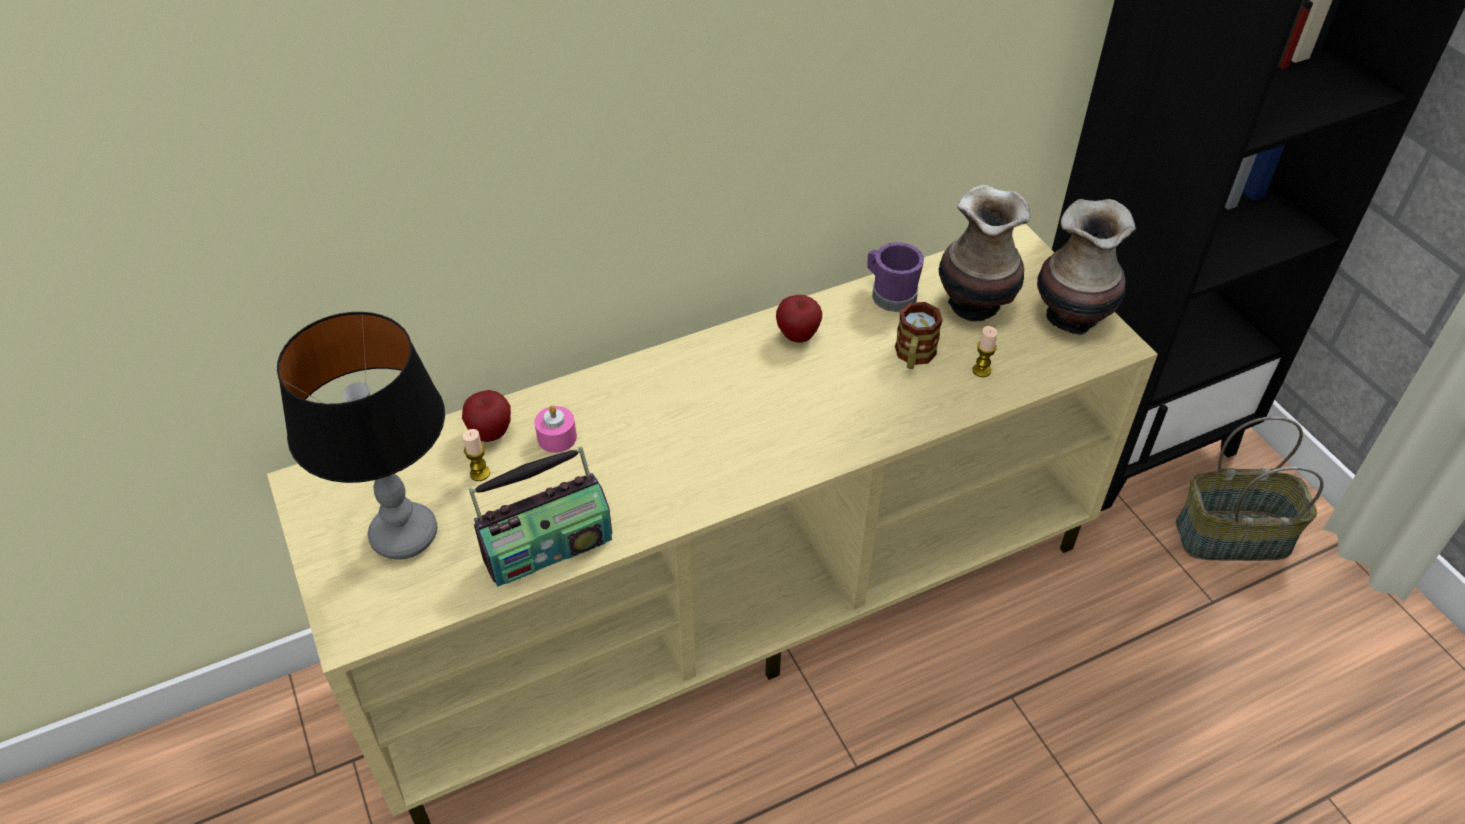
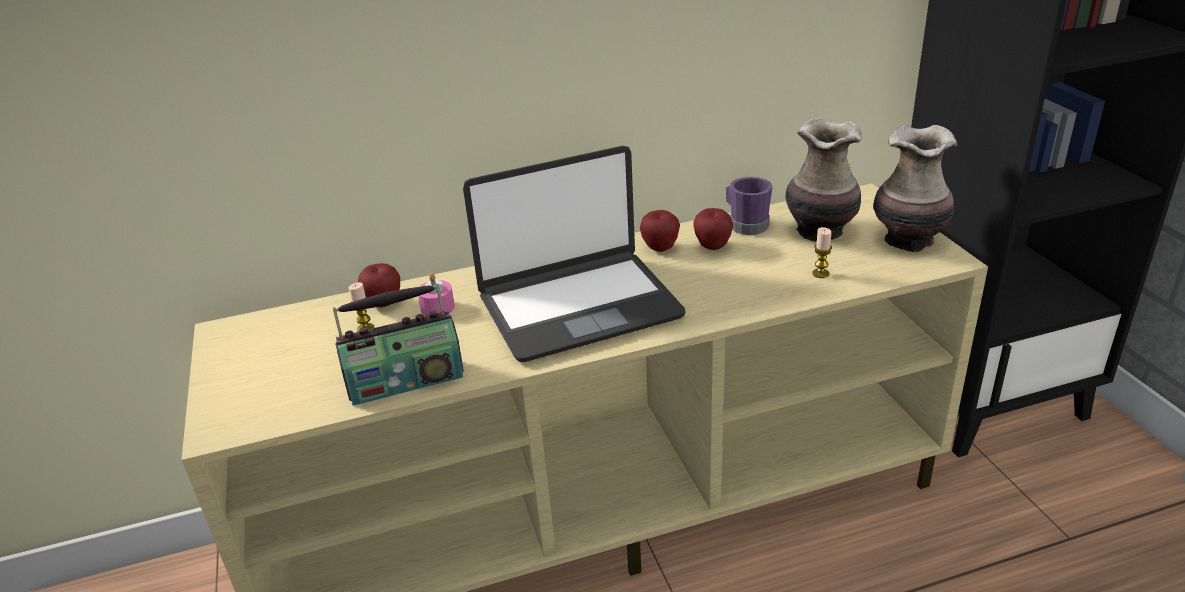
camera: 10 degrees right, 15 degrees down
table lamp [277,312,445,560] -> none
mug [895,302,943,369] -> none
basket [1176,416,1324,561] -> none
none -> laptop [463,146,685,362]
none -> apple [693,208,733,250]

